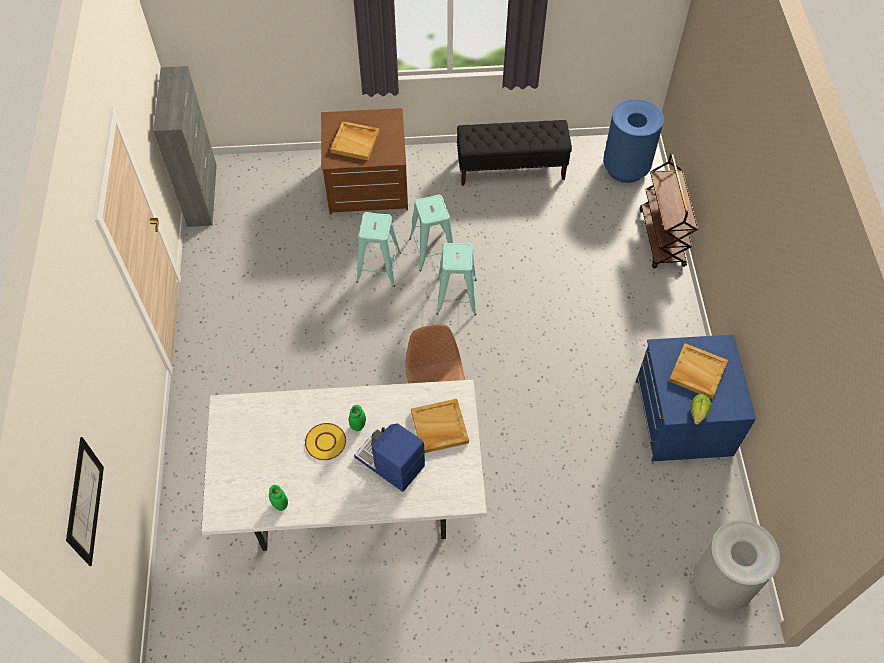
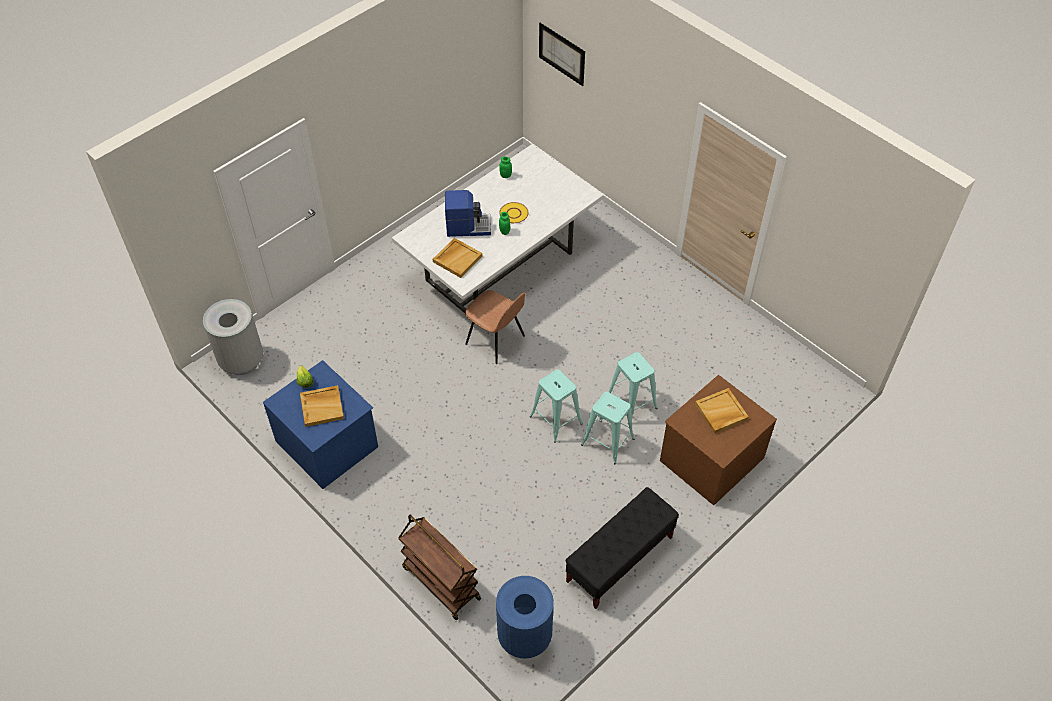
camera: 140 degrees right, 5 degrees down
grey cabinet [153,66,217,227] -> none

